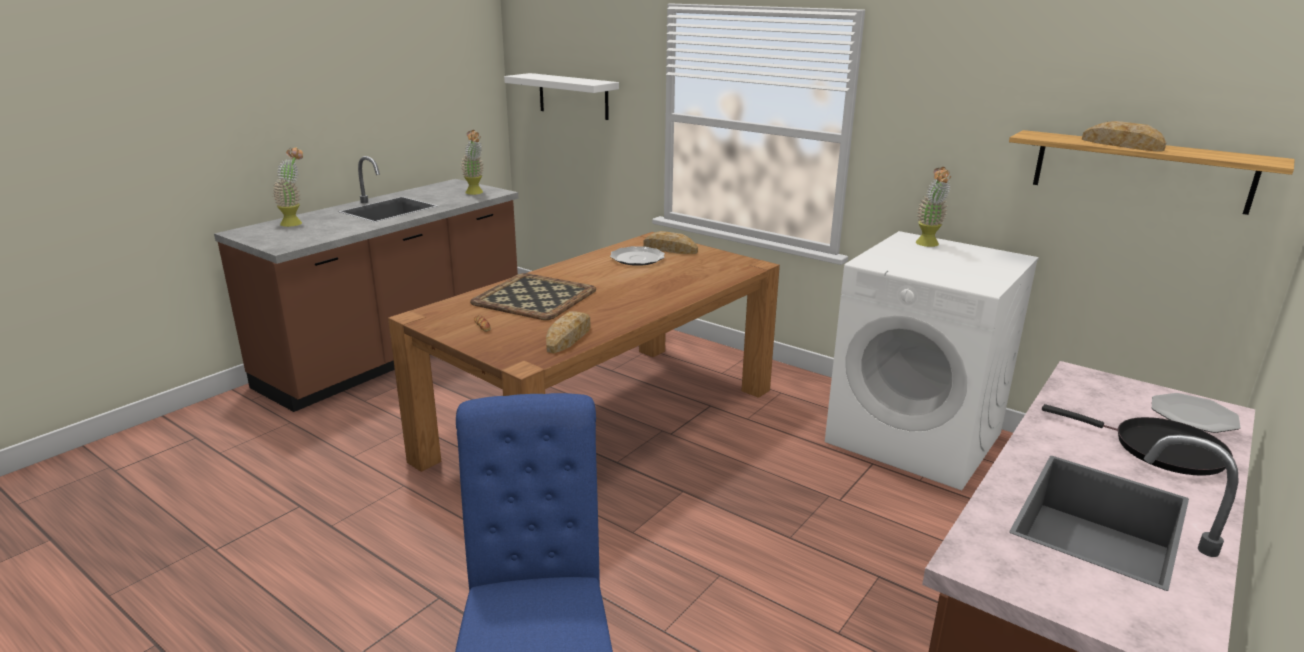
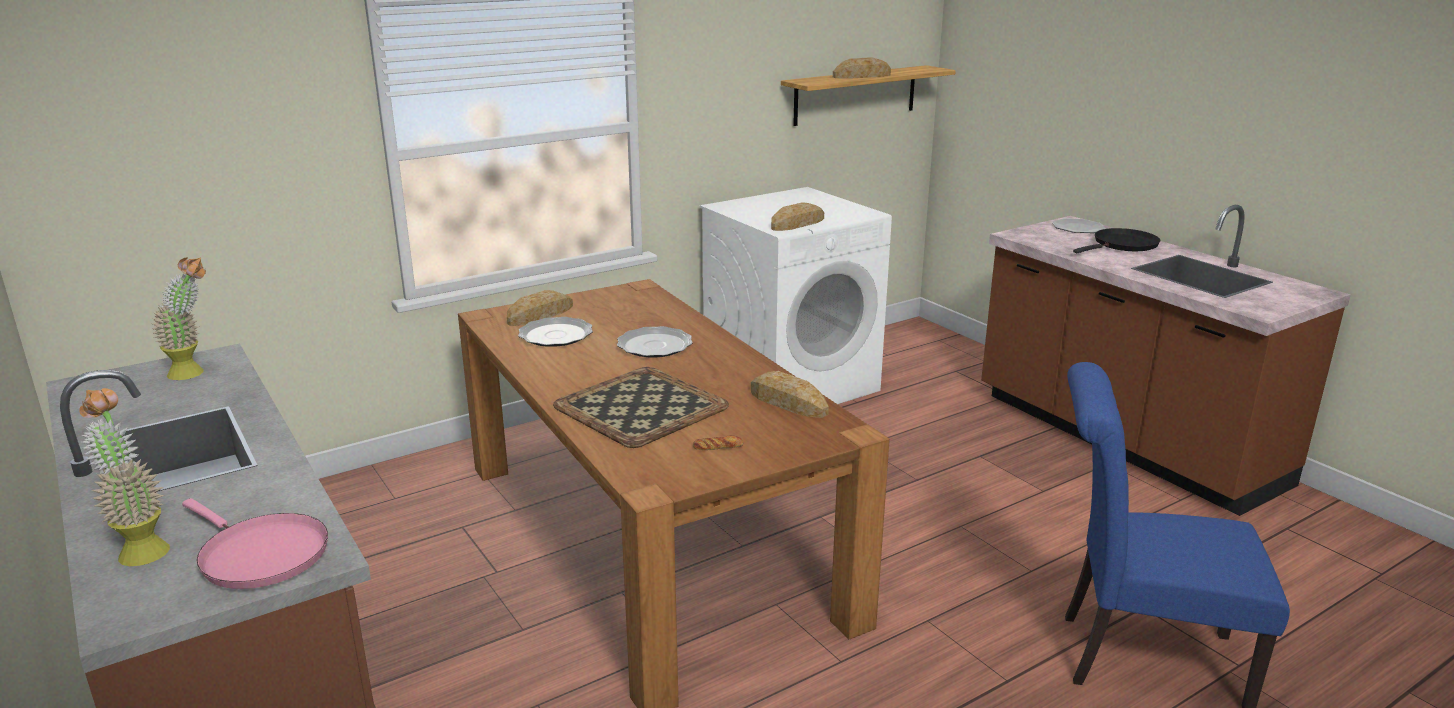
camera: 70 degrees left, 0 degrees up
white shelf [504,73,619,120] -> none
potted plant [916,167,951,247] -> none
none -> pink frying pan [182,498,328,589]
none -> plate [617,326,693,358]
none -> bread [771,202,824,231]

